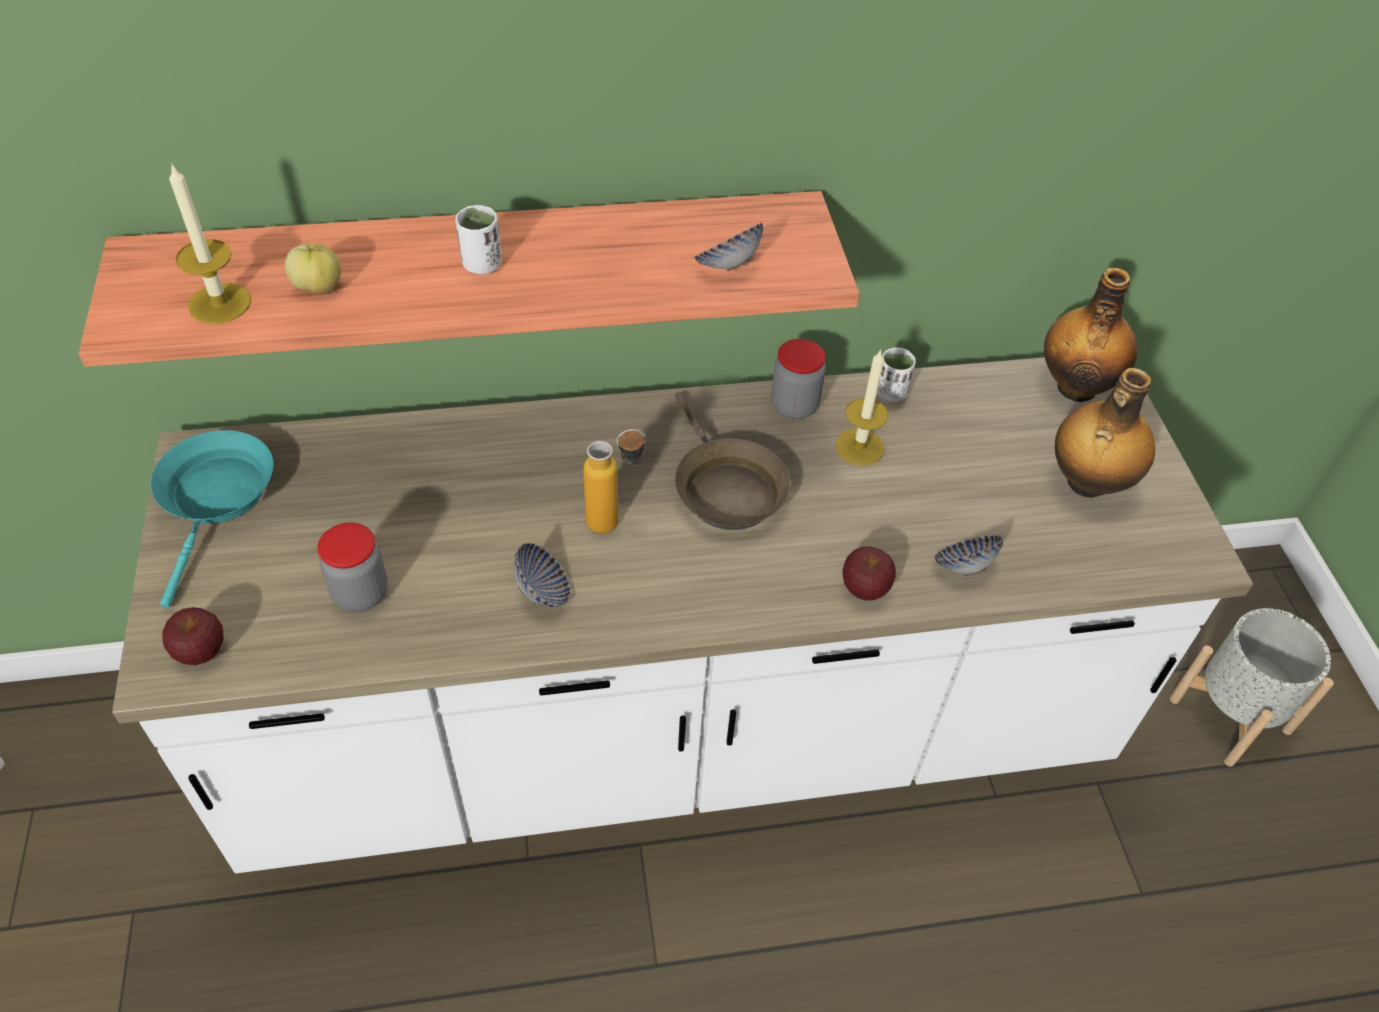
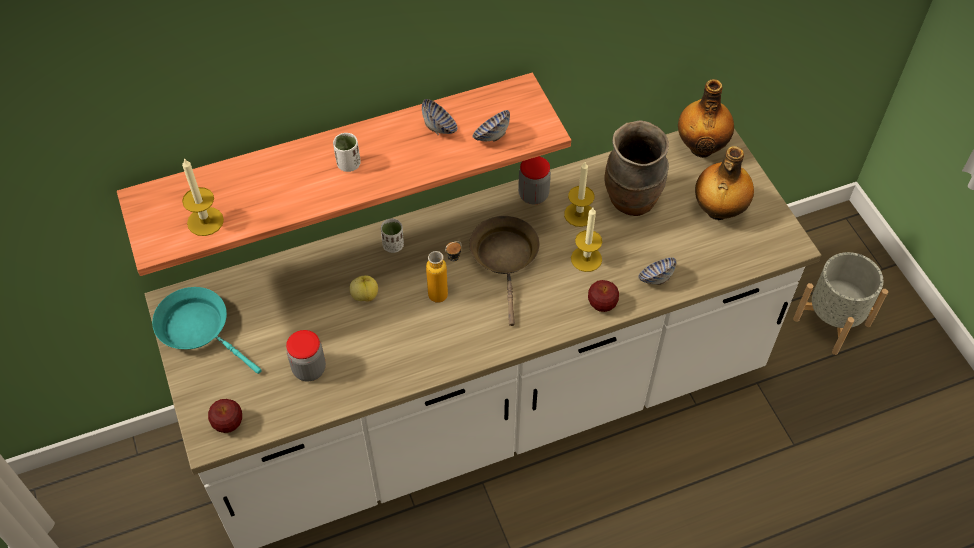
camera: 10 degrees left, 5 degrees up
turquoise frying pan [150,430,274,608] -> turquoise frying pan turned 45 degrees counterclockwise [152,287,262,374]
apple [285,243,341,294] -> apple moved to [349,275,378,302]
bowl [514,543,571,607] -> bowl moved to [422,99,458,136]
brown frying pan [675,392,791,530] -> brown frying pan turned 150 degrees counterclockwise [469,216,540,326]
white cup [877,348,916,402] -> white cup moved to [381,219,404,253]
none -> candle [571,208,602,272]
none -> brown vase [604,120,669,216]

